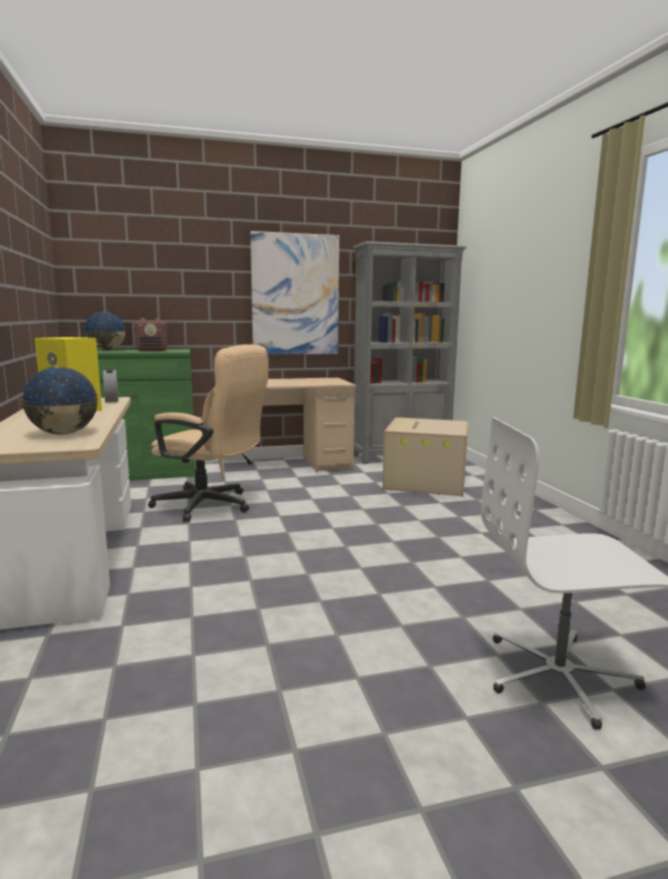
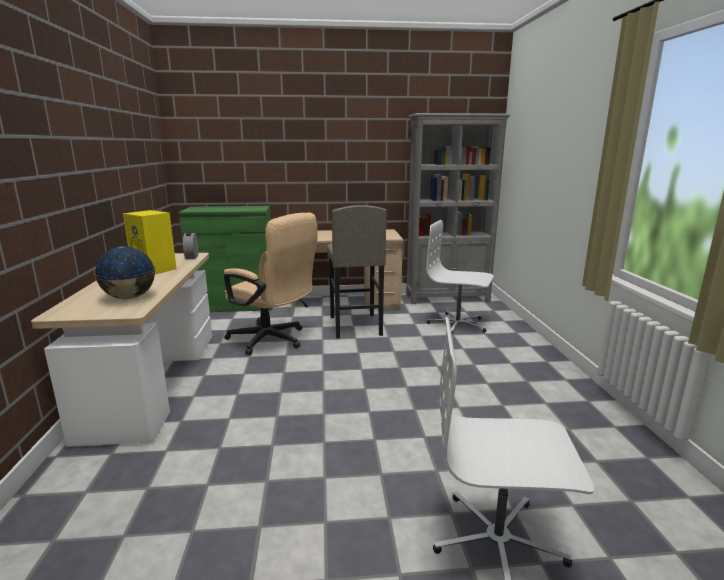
camera: 10 degrees right, 5 degrees up
globe [84,311,126,351] -> none
radio [134,318,168,351] -> none
picture [250,231,339,355] -> none
cardboard box [382,417,468,496] -> white office chair [426,220,494,334]
none -> grey stool [327,205,387,338]

